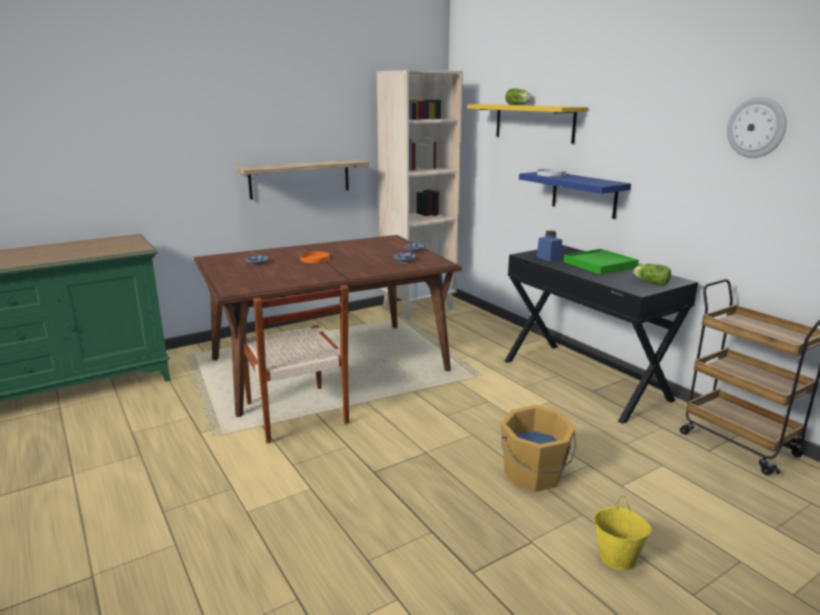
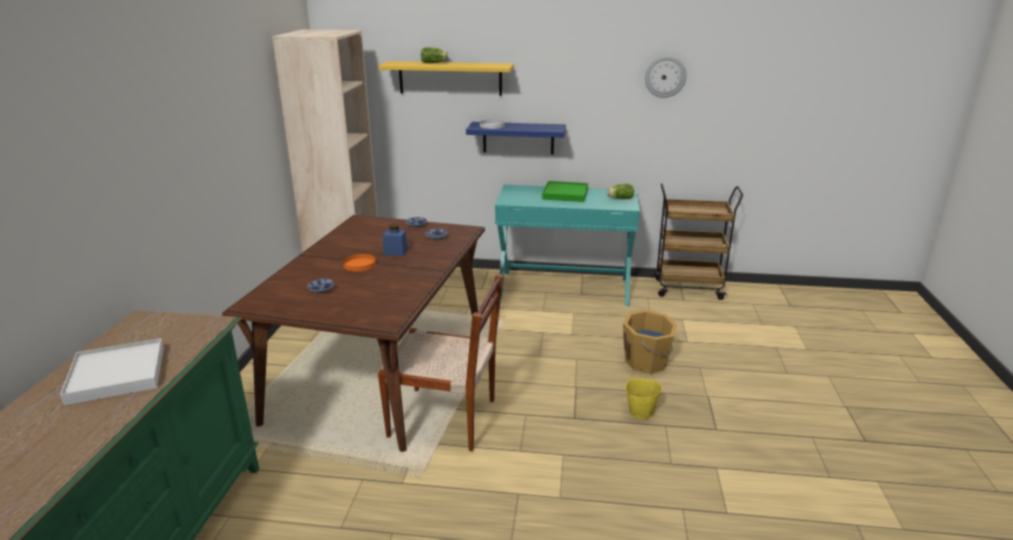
camera: 50 degrees left, 5 degrees up
shelf [235,159,369,200] -> none
black console table [505,245,698,424] -> turquoise console table [495,185,640,306]
blue jar [537,230,562,262] -> blue jar moved to [383,224,408,256]
yellow bucket [594,496,652,570] -> yellow bucket moved to [626,369,662,420]
none -> white tray [60,338,164,405]

